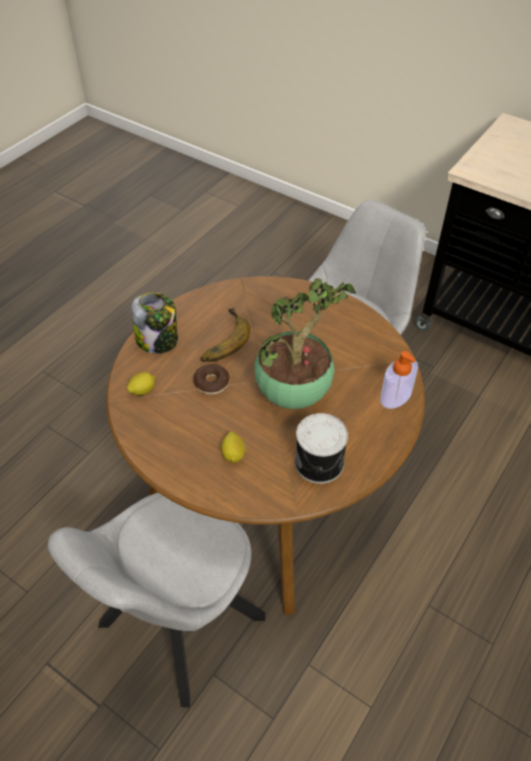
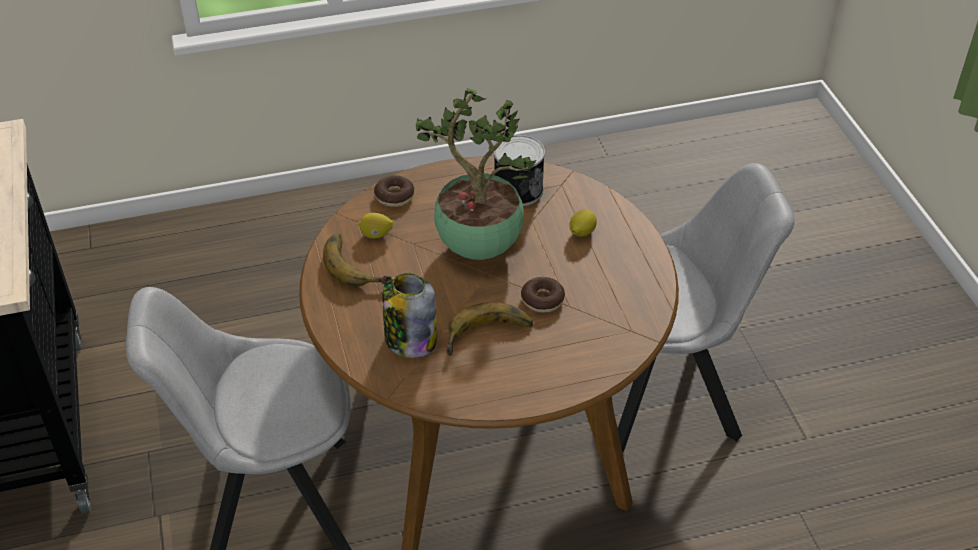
camera: 140 degrees left, 5 degrees down
lemon [127,372,155,395] -> lemon moved to [358,213,393,239]
jar [131,293,178,354] -> jar moved to [383,273,437,358]
soap dispenser [380,351,418,409] -> donut [374,175,414,207]
none -> banana [323,234,391,287]

